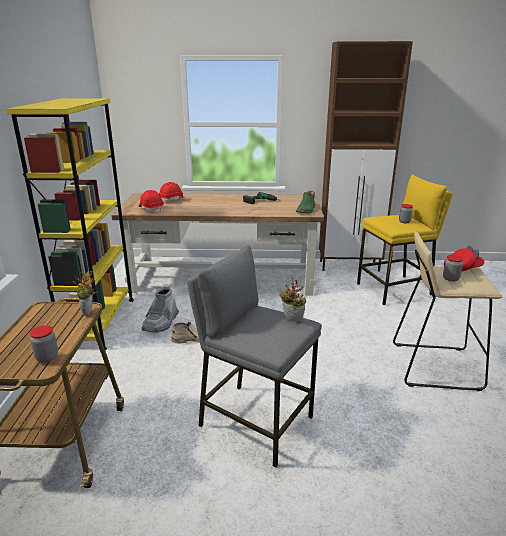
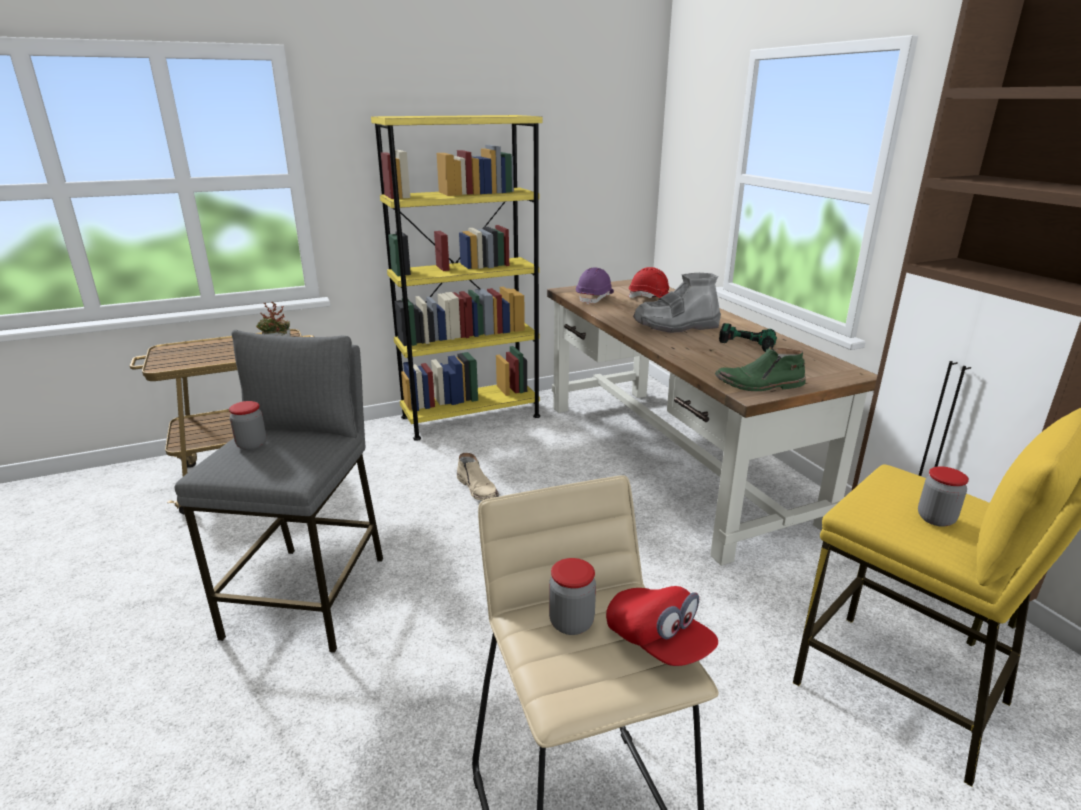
camera: 65 degrees right, 0 degrees up
jar [30,325,58,363] -> jar moved to [229,401,266,450]
red hard hat [138,190,164,213] -> purple hard hat [576,267,614,305]
grey boot [142,286,179,333] -> grey boot moved to [633,273,721,333]
potted plant [279,278,306,322] -> none

